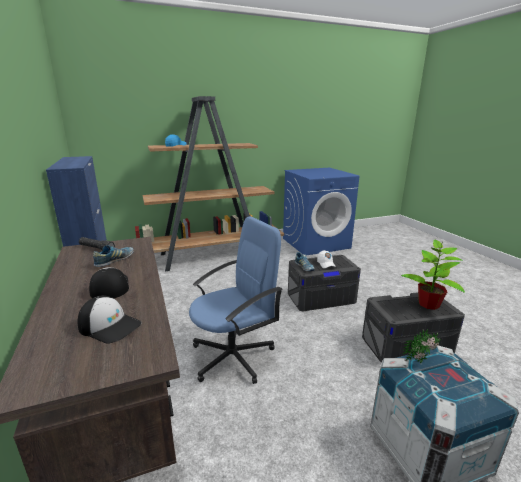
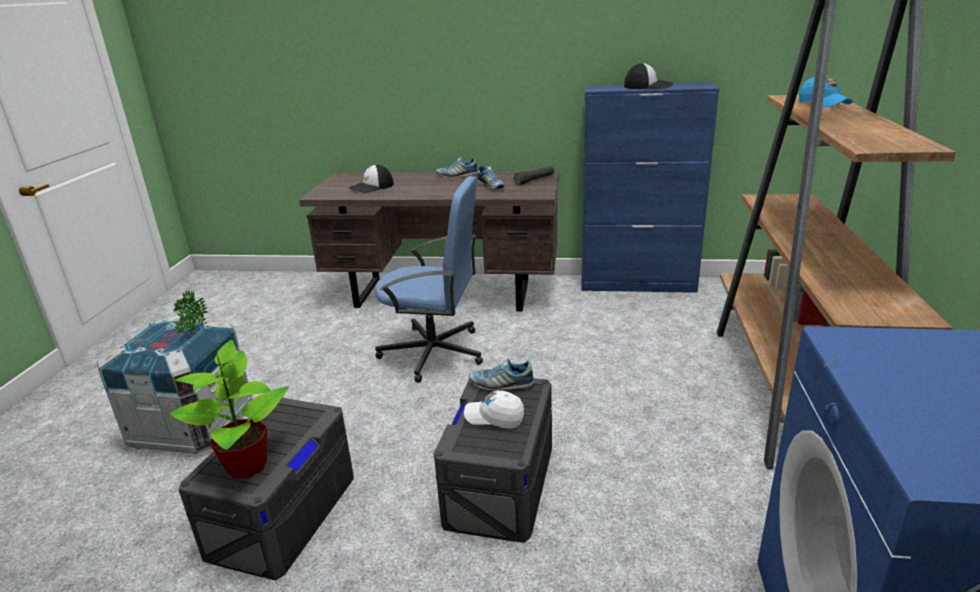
camera: 120 degrees right, 5 degrees up
cap [89,267,129,298] -> cap moved to [624,63,673,89]
blue office chair [189,216,283,384] -> blue office chair turned 75 degrees counterclockwise [375,176,483,383]
none -> shoe [436,157,478,178]

